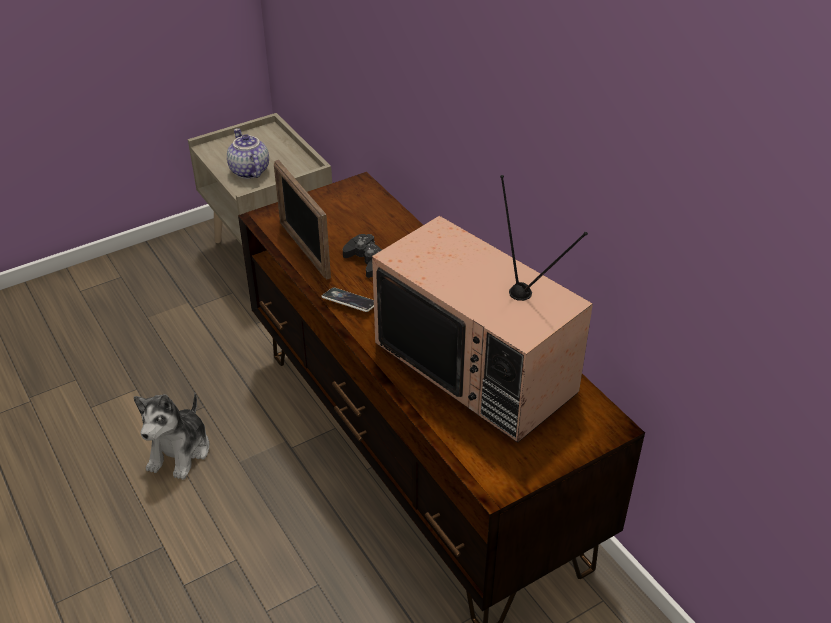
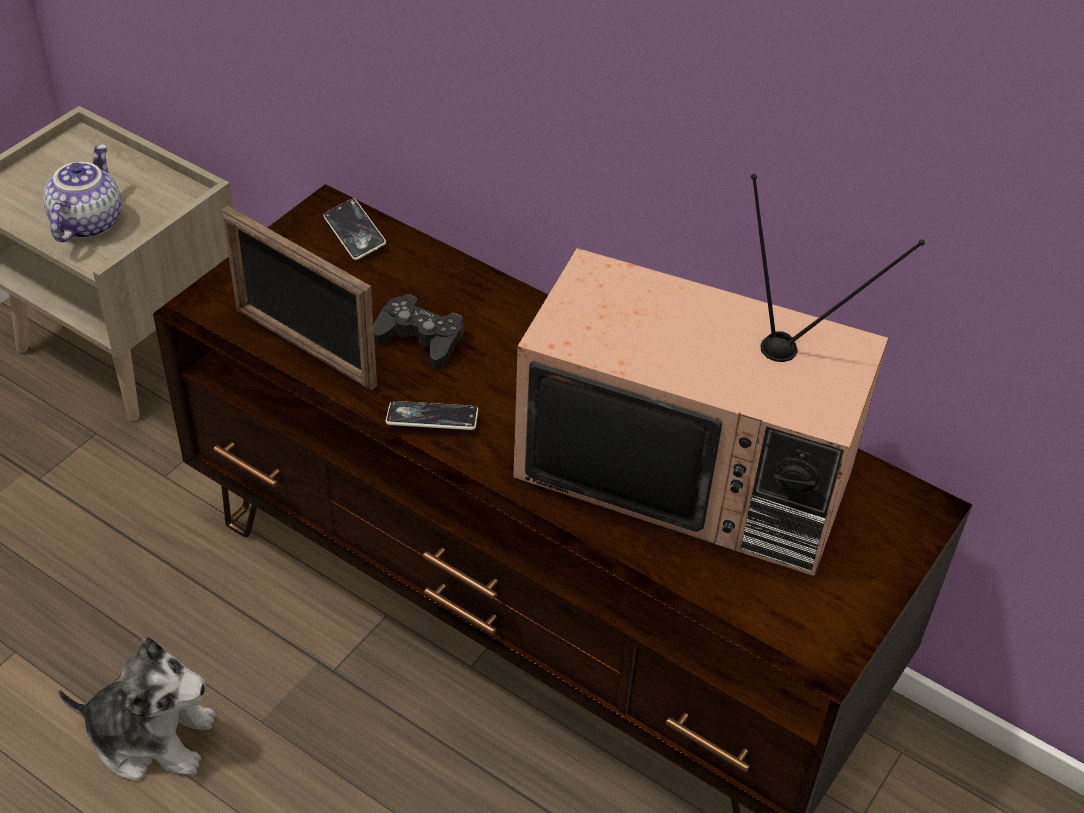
camera: 25 degrees left, 5 degrees up
plush toy [133,393,210,480] -> plush toy turned 75 degrees counterclockwise [58,637,216,781]
teapot [227,128,269,179] -> teapot turned 60 degrees clockwise [43,144,121,242]
none -> phone [323,198,386,260]

